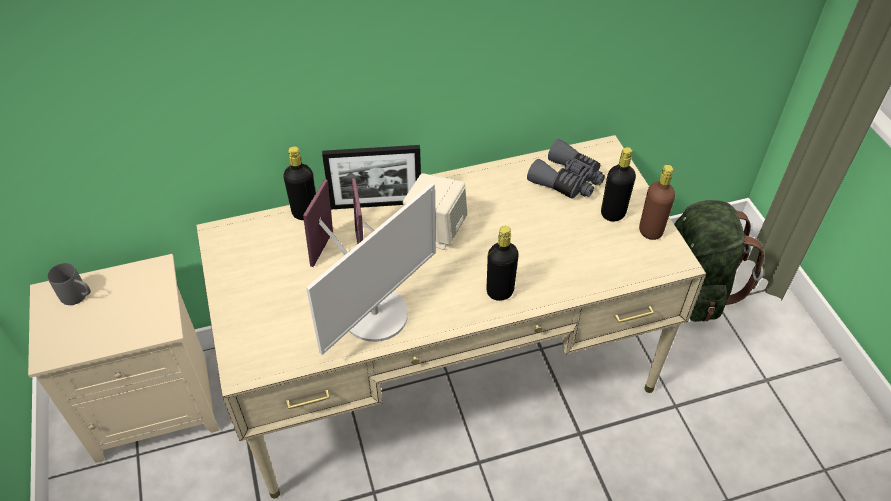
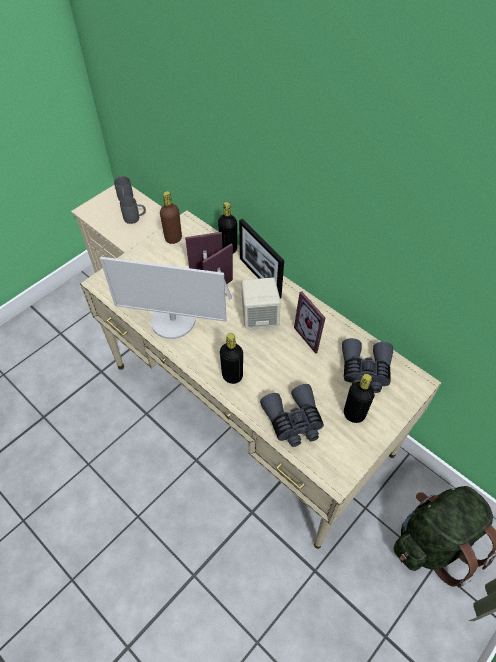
camera: 60 degrees right, 5 degrees up
brown bottle [639,165,675,240] -> brown bottle moved to [160,191,182,244]
none -> grey mug [120,197,146,224]
none -> grey binoculars [260,384,324,447]
none -> picture frame [294,291,325,354]

